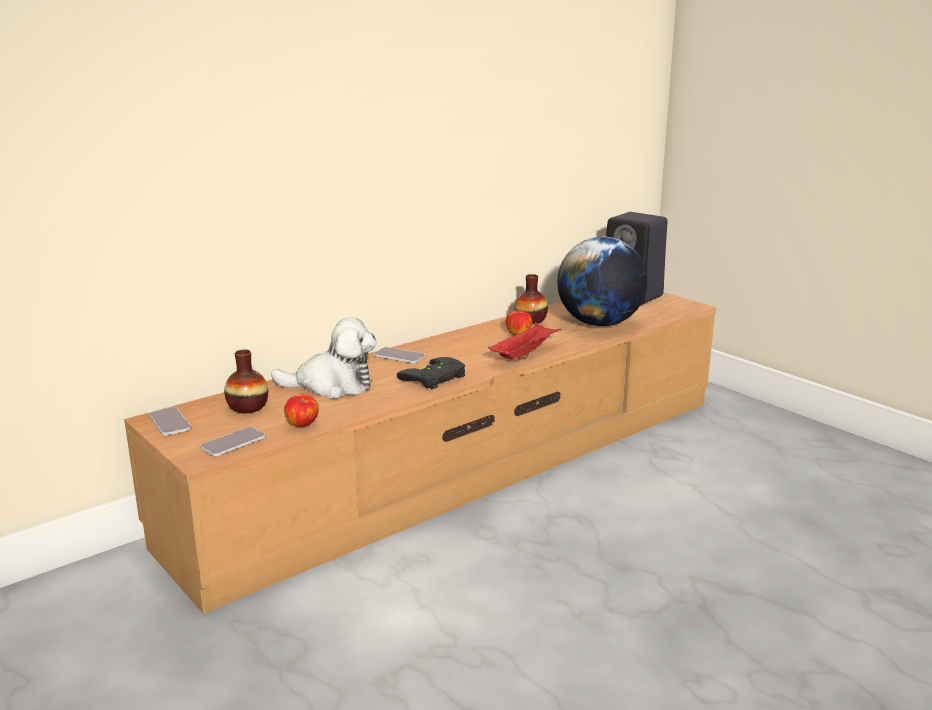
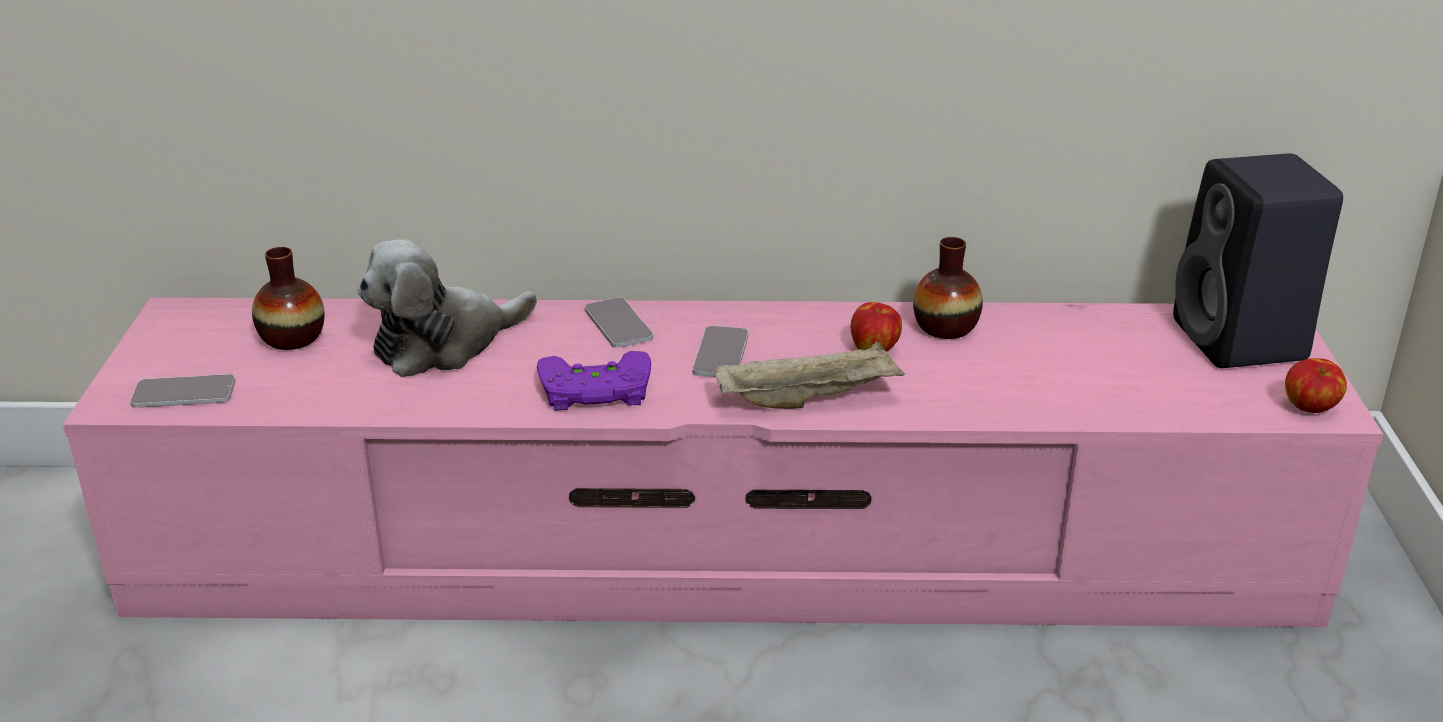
camera: 40 degrees right, 10 degrees up
brown tv stand [124,292,716,614] -> pink tv stand [62,297,1383,627]
phone [149,407,191,435] -> phone moved to [692,326,749,377]
plush toy [271,317,377,399] -> plush toy turned 105 degrees clockwise [358,240,537,377]
apple [284,394,319,427] -> apple moved to [1285,358,1347,413]
black game controller [397,357,465,390] -> purple game controller [537,351,651,411]
red tray [488,322,562,360] -> beige tray [714,342,905,409]
globe [557,237,648,326] -> none

